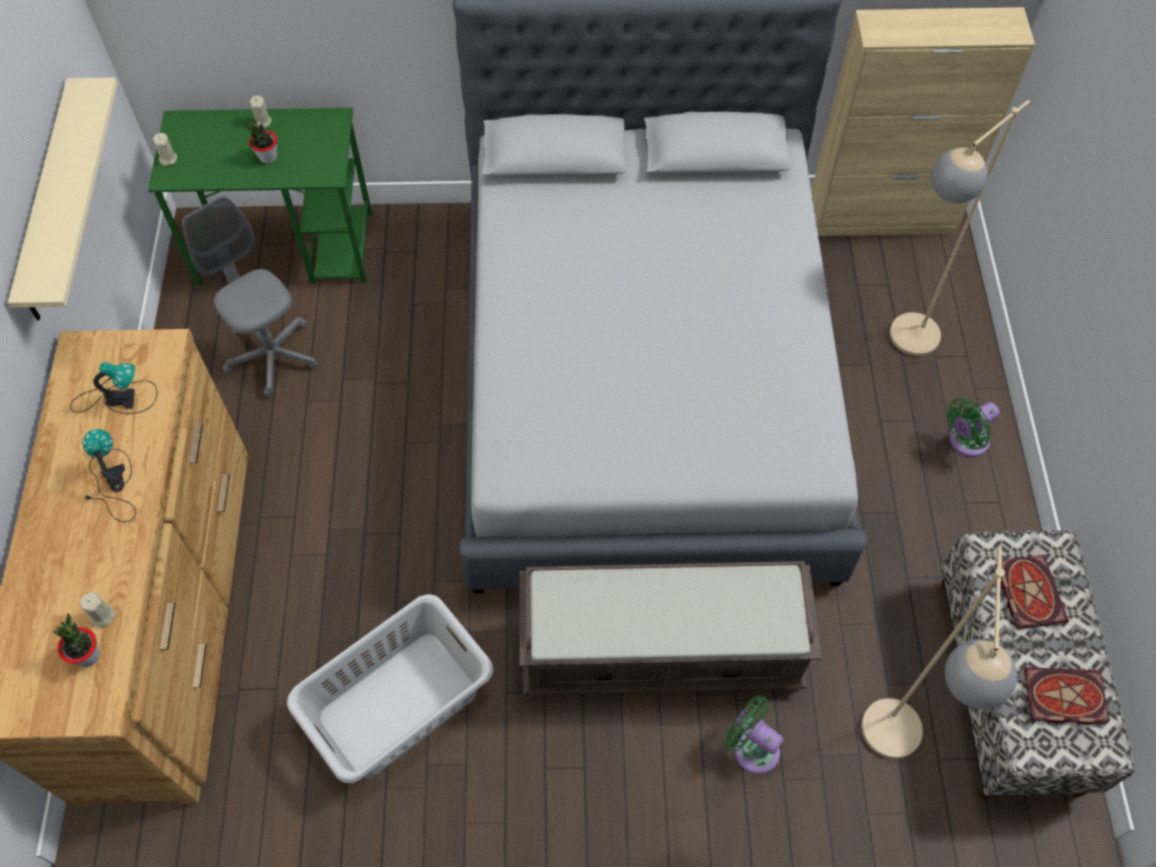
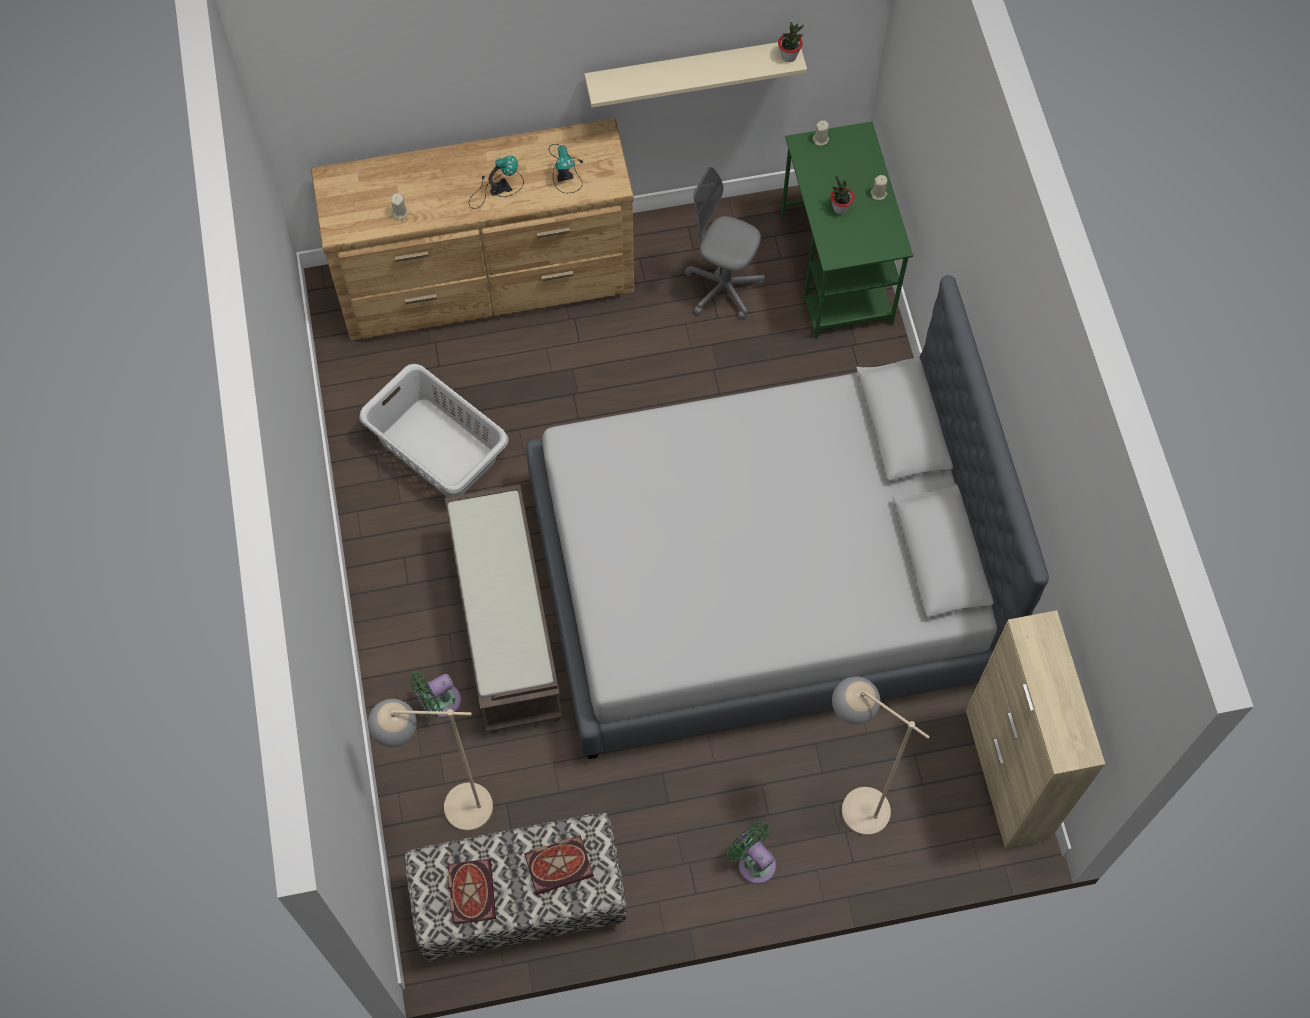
camera: 80 degrees right, 5 degrees up
potted plant [53,613,100,667] -> potted plant moved to [778,22,804,62]
grey office chair [182,196,318,398] -> grey office chair turned 105 degrees counterclockwise [684,167,765,320]
green fan [724,695,784,774] -> green fan turned 150 degrees counterclockwise [409,672,461,718]

